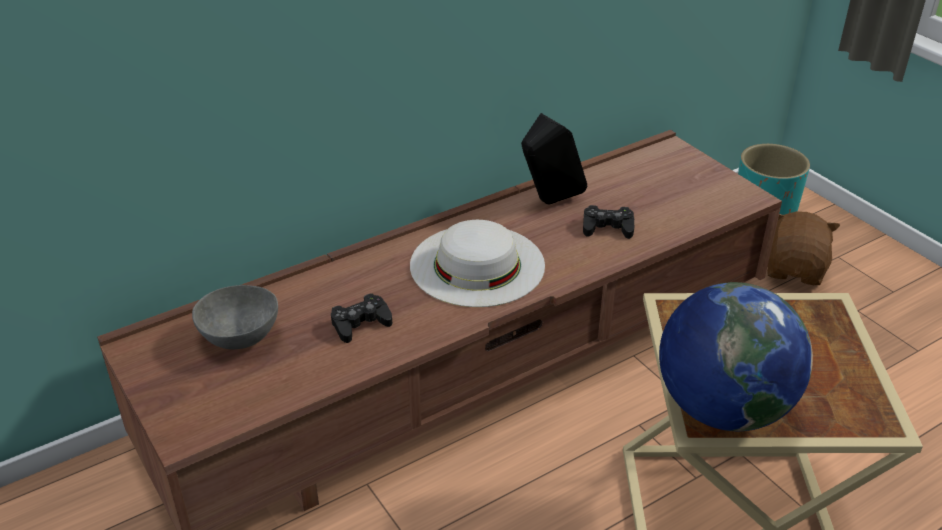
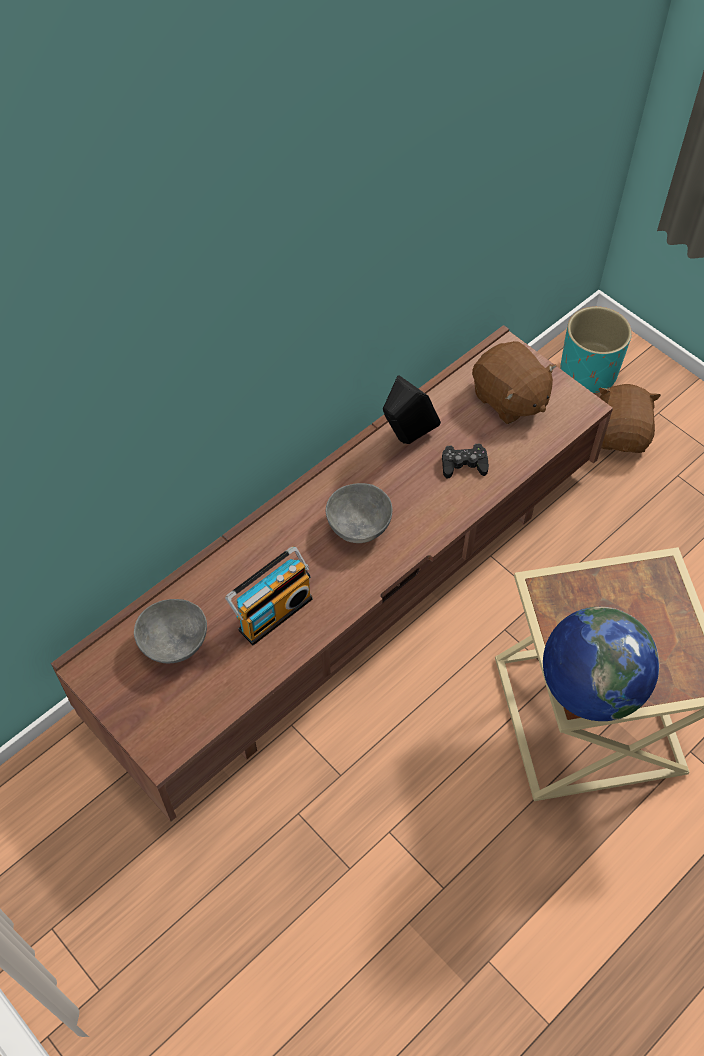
camera: 10 degrees left, 20 degrees up
black game controller [331,294,392,343] -> radio [225,547,312,645]
white hat [410,220,545,307] -> grey bowl [326,483,392,543]
none -> brown plush toy [472,341,556,424]

